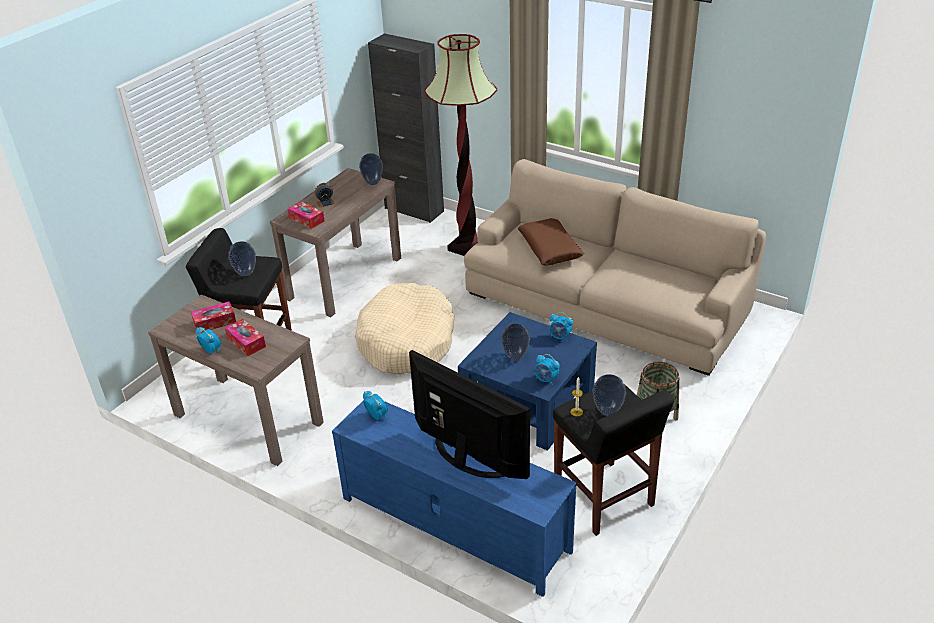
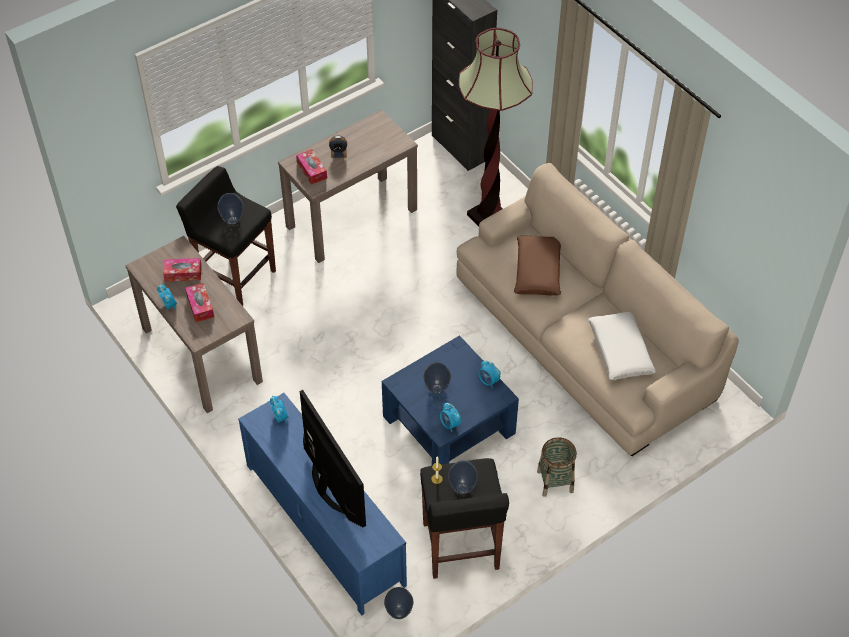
camera: 20 degrees right, 15 degrees up
beige dog bed [355,283,454,375] -> none
vase [359,153,383,185] -> vase moved to [384,587,414,619]
none -> white pillow [588,312,656,380]

